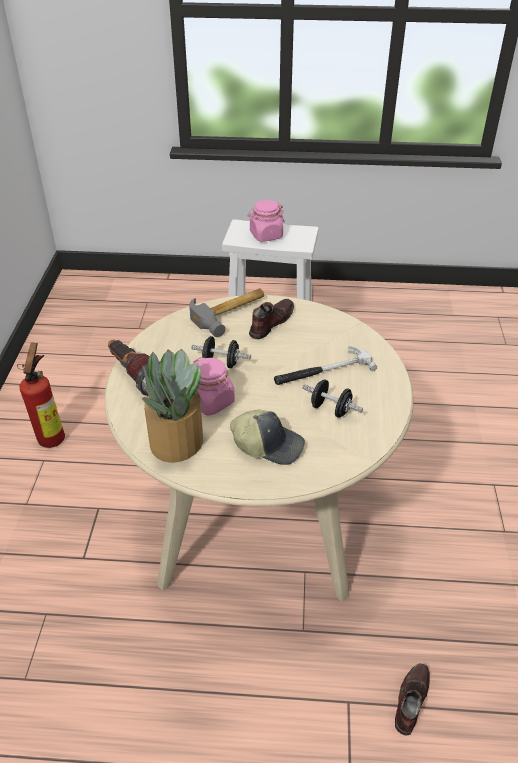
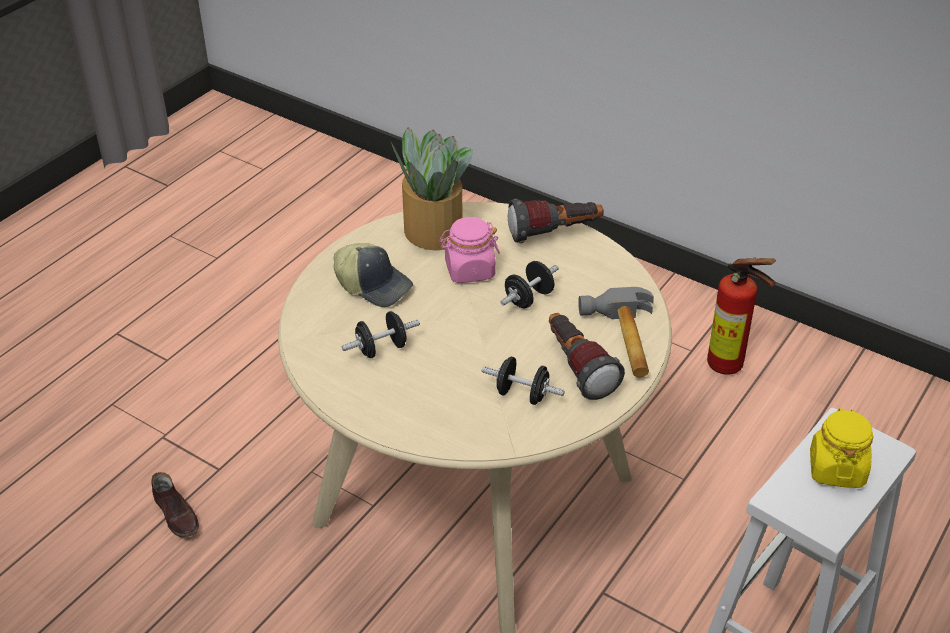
camera: 120 degrees right, 0 degrees up
cap [230,409,305,465] -> cap turned 105 degrees counterclockwise [333,243,413,307]
pink jar [248,200,285,242] -> yellow jar [810,408,873,488]
brown shoe [249,299,294,339] -> flashlight [549,313,625,400]
hammer [274,346,377,385] -> none
none -> black dumbbell [481,357,565,405]

